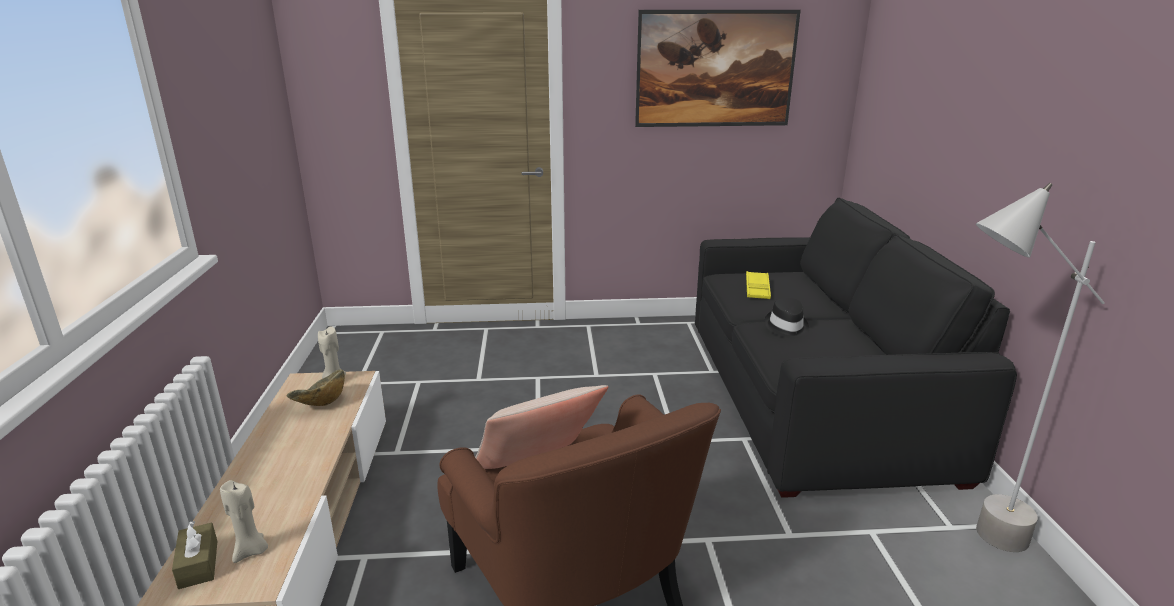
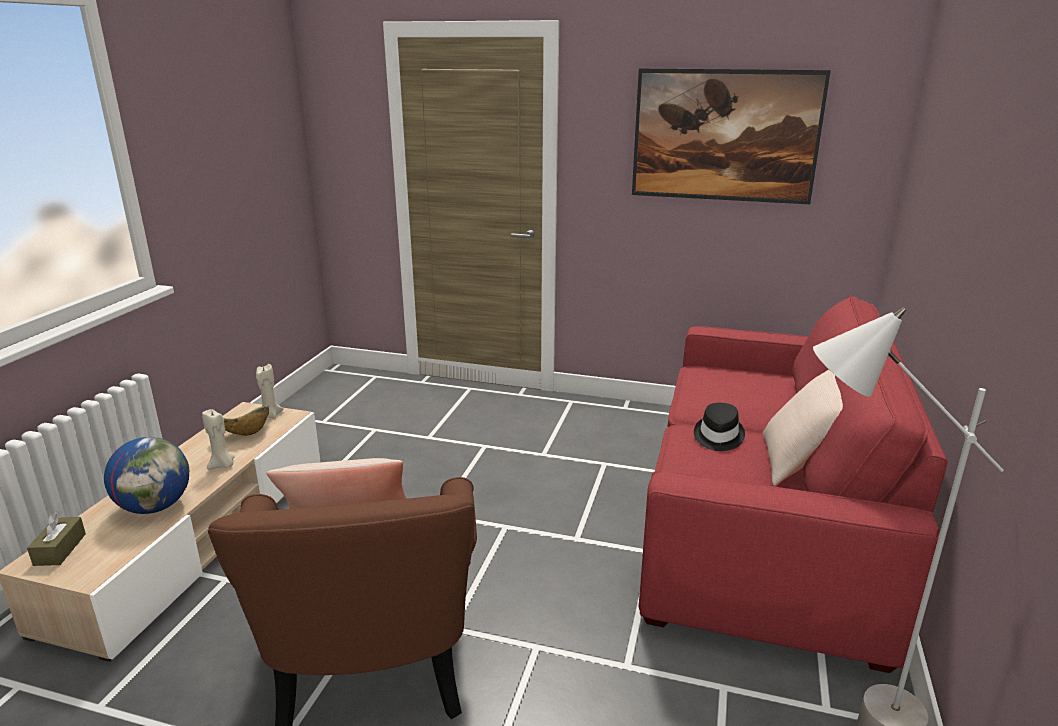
camera: 20 degrees right, 0 degrees up
beige candle [220,480,268,563] -> beige candle moved to [202,409,235,469]
black sofa [695,198,1017,498] -> red sofa [638,295,948,673]
yellow tray [746,271,771,299] -> none
none -> globe [104,437,189,514]
none -> beige pillow [763,370,843,486]

